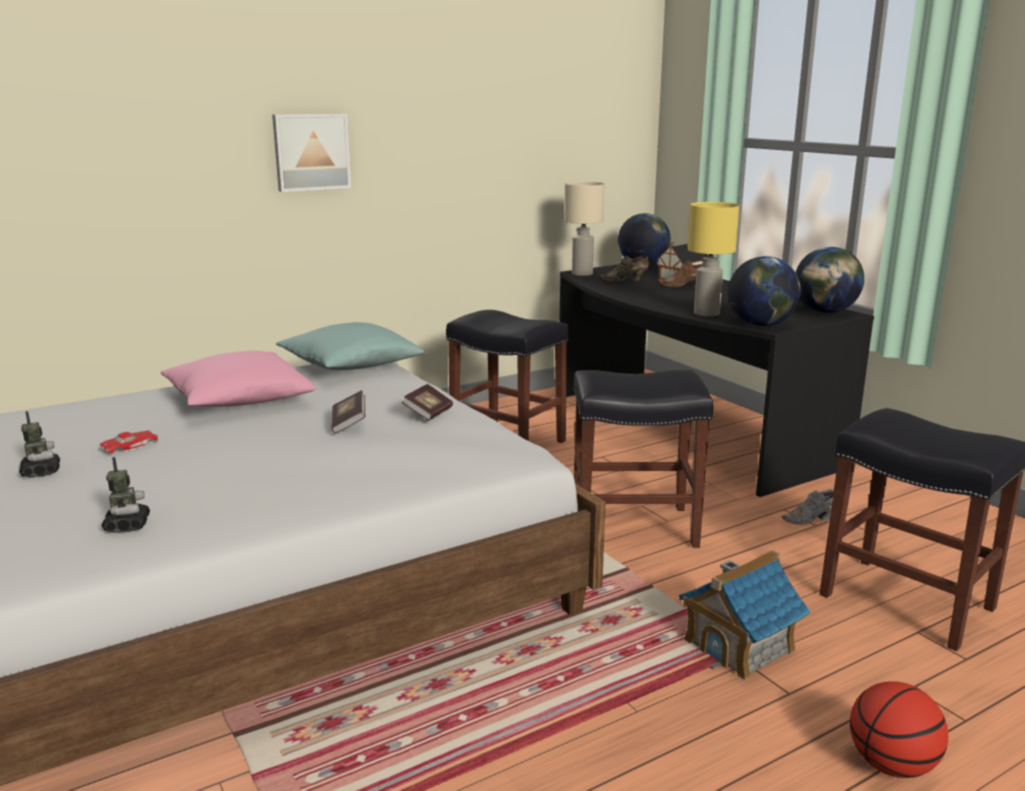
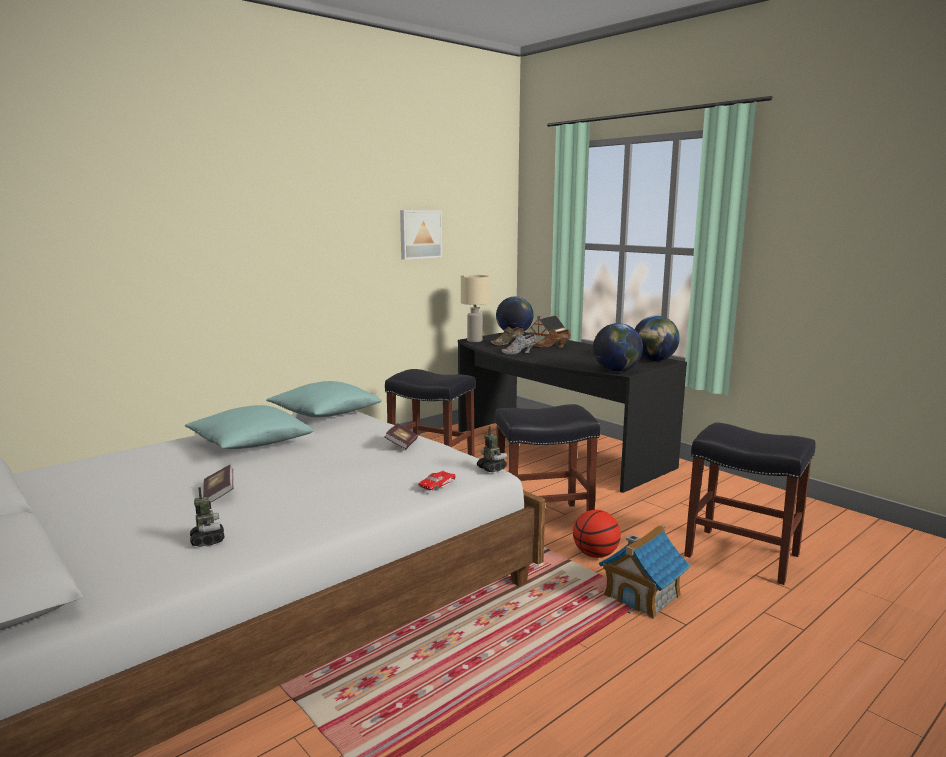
camera: 10 degrees left, 5 degrees down
toy robot [19,411,60,477] -> toy robot moved to [477,426,507,472]
red toy car [100,430,159,453] -> red toy car moved to [418,471,456,490]
pink pillow [161,351,316,407] -> turquoise pillow [185,405,314,449]
picture [272,114,351,192] -> picture moved to [400,210,442,260]
book [331,390,365,434] -> book moved to [203,465,233,502]
yellow table lamp [687,202,739,317] -> none
grey shoe [782,489,834,525] -> grey shoe moved to [501,334,536,355]
basketball [850,681,948,778] -> basketball moved to [573,510,621,558]

